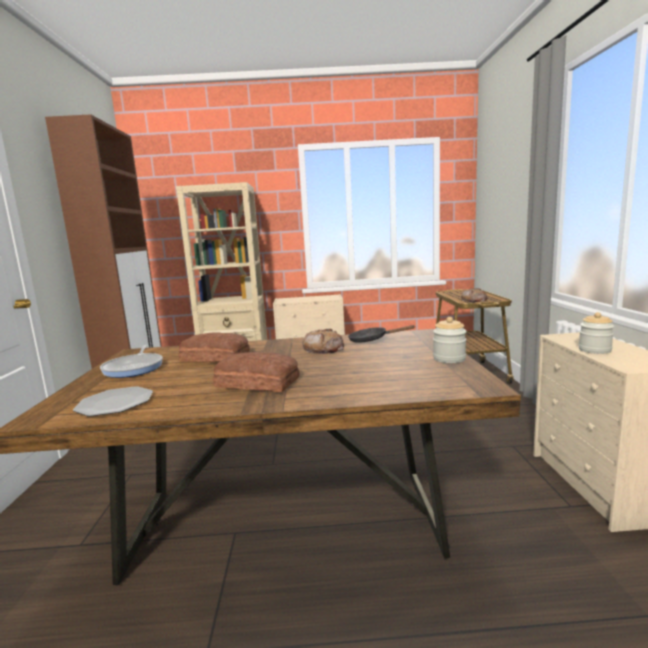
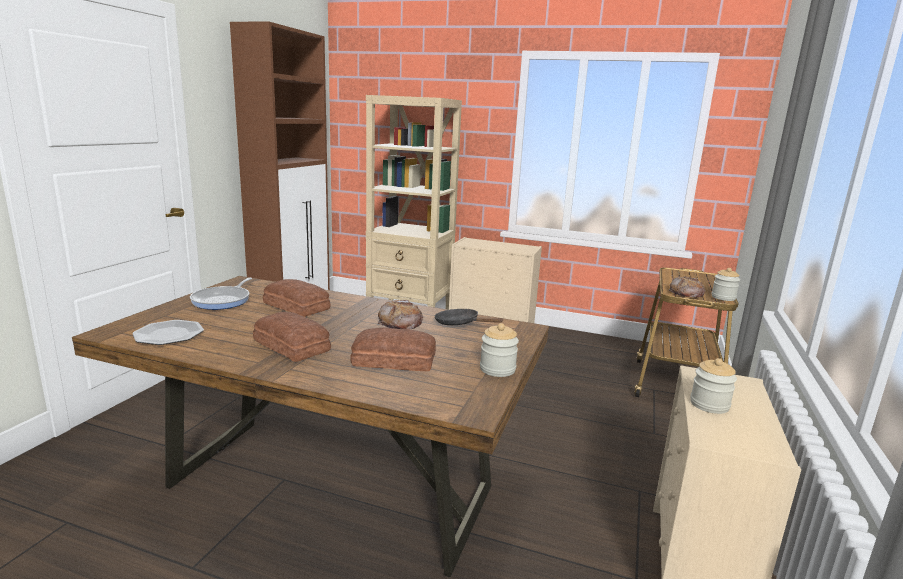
camera: 20 degrees right, 5 degrees up
none -> bread [350,327,436,371]
none -> jar [712,268,740,301]

